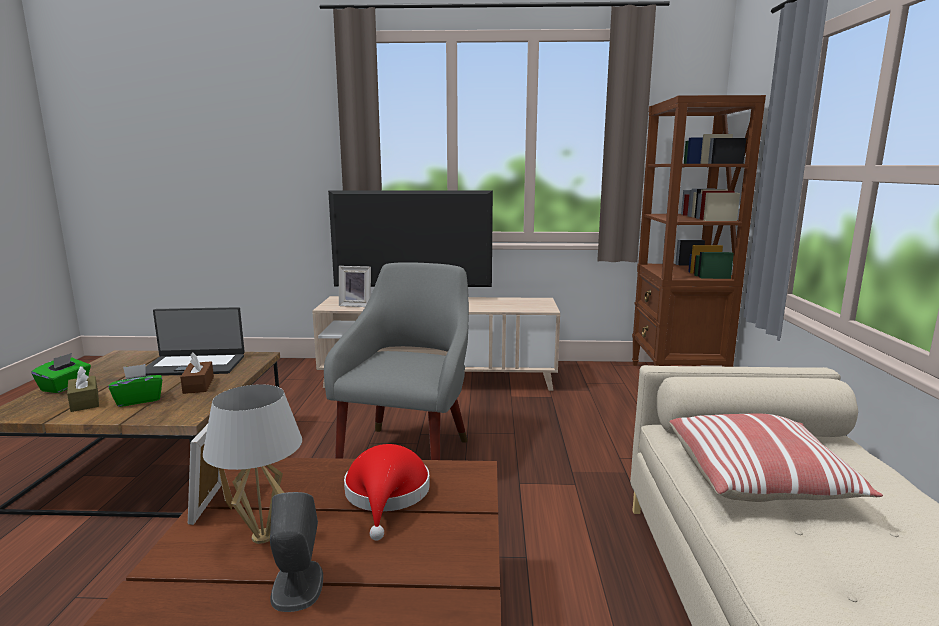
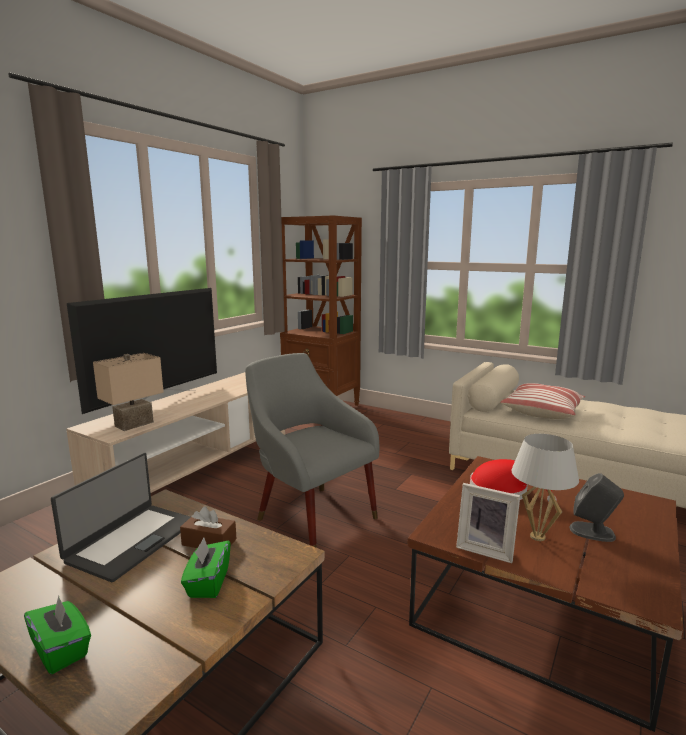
camera: 60 degrees left, 0 degrees up
brown tissue box [67,366,99,412] -> none
picture frame [339,266,371,307] -> beige table lamp [93,353,164,431]

